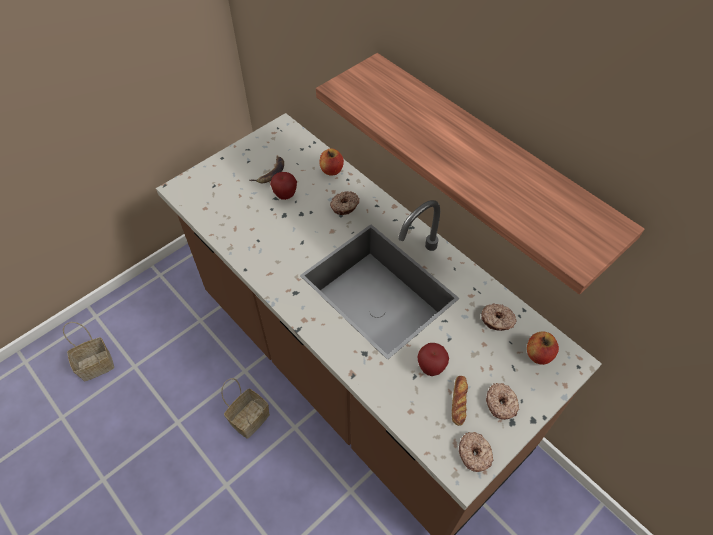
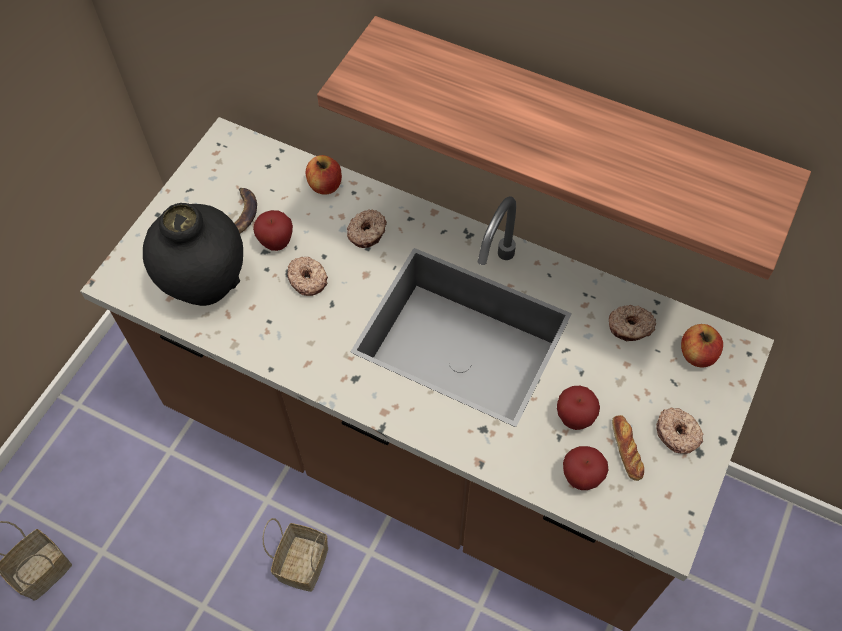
camera: 20 degrees left, 5 degrees up
donut [459,432,493,472] -> donut moved to [287,257,328,296]
none -> black vase [143,203,243,306]
none -> apple [563,446,609,490]

